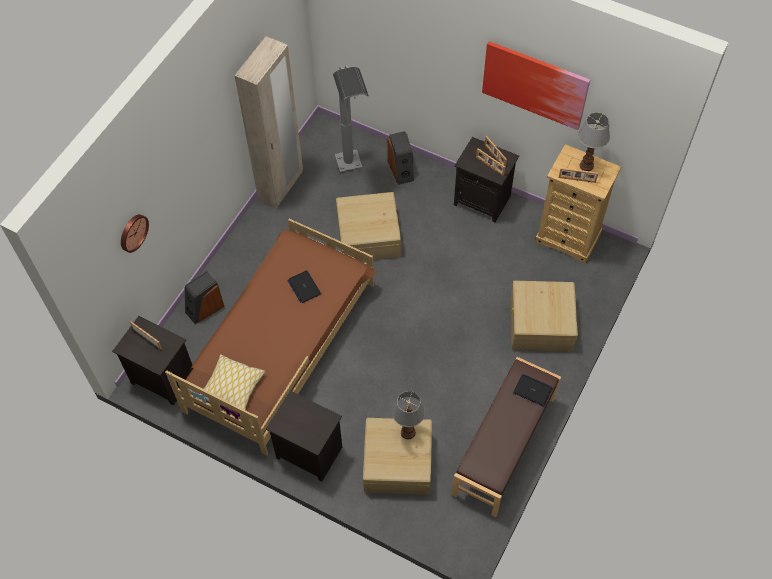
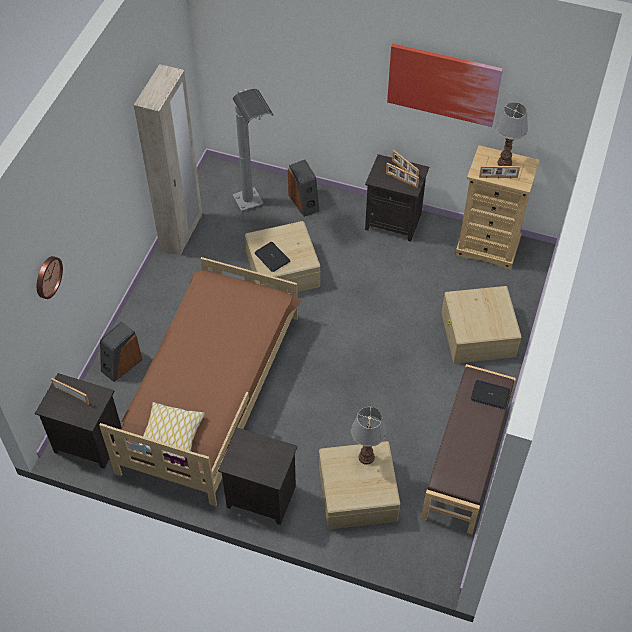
camera: 10 degrees left, 5 degrees down
laptop [288,270,321,303] -> laptop moved to [254,242,290,272]

